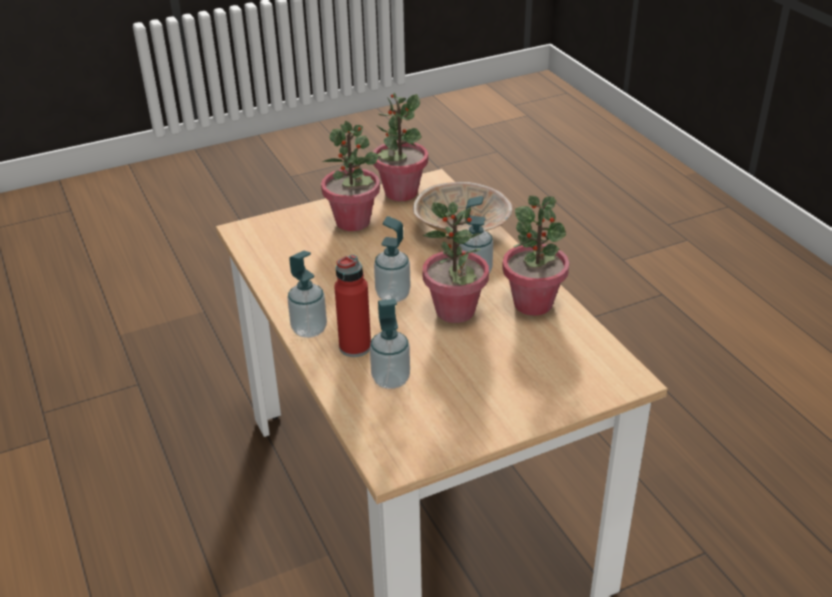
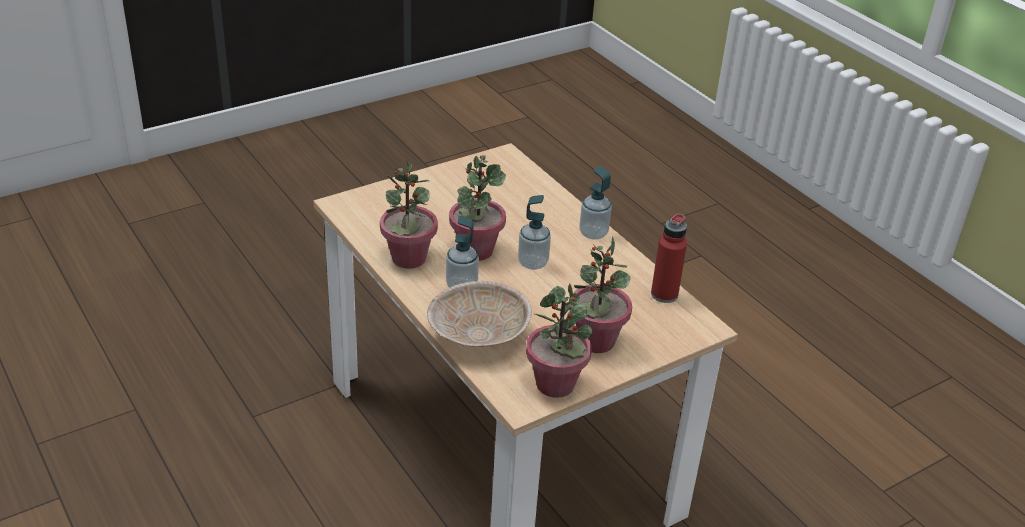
camera: 170 degrees right, 0 degrees up
red bottle [334,255,371,357] -> red bottle moved to [651,214,687,303]
soap dispenser [370,299,410,389] -> none

